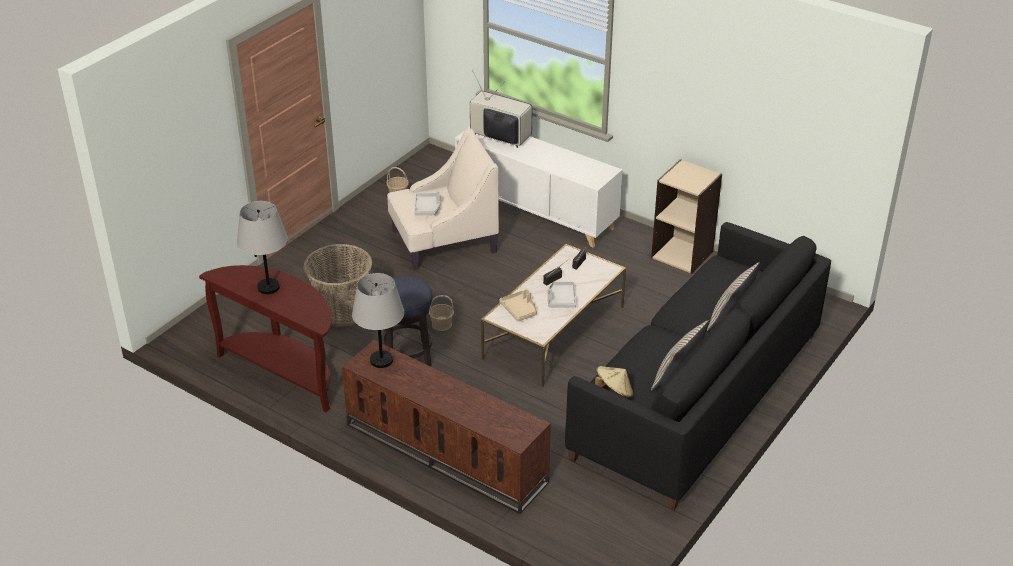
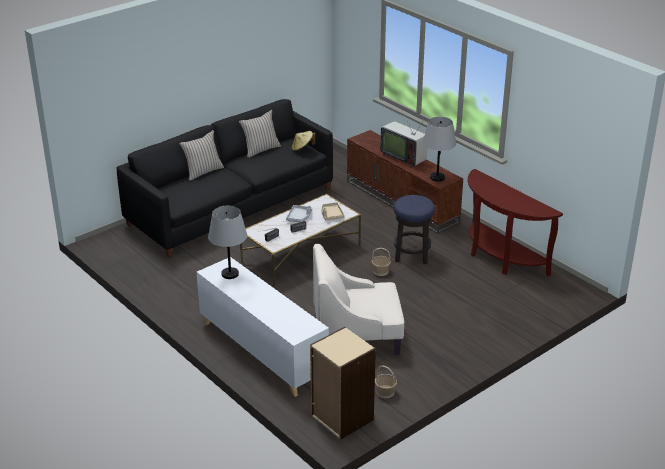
camera: 165 degrees left, 5 degrees down
grey table lamp [237,201,288,294] -> grey table lamp moved to [208,206,247,279]
basket [303,244,372,327] -> none
grey tray [414,192,441,215] -> none
television [470,70,532,148] -> television moved to [380,114,427,167]
beige bookcase [651,159,722,274] -> beige bookcase moved to [310,327,376,440]

